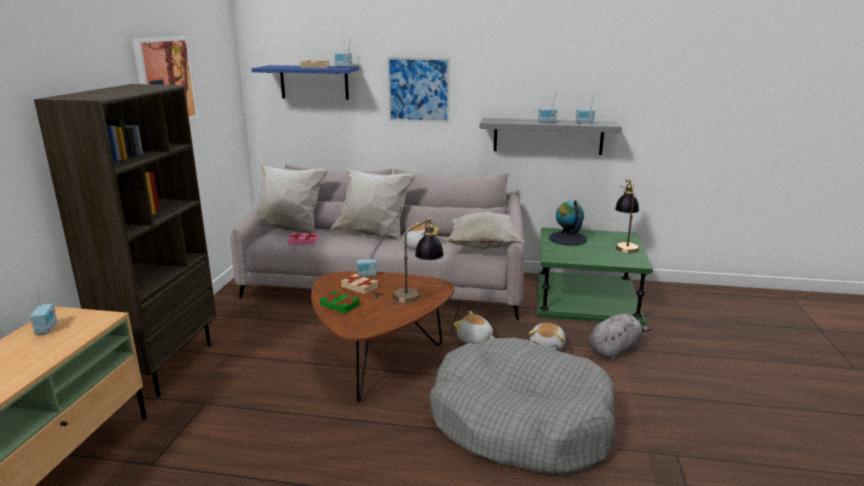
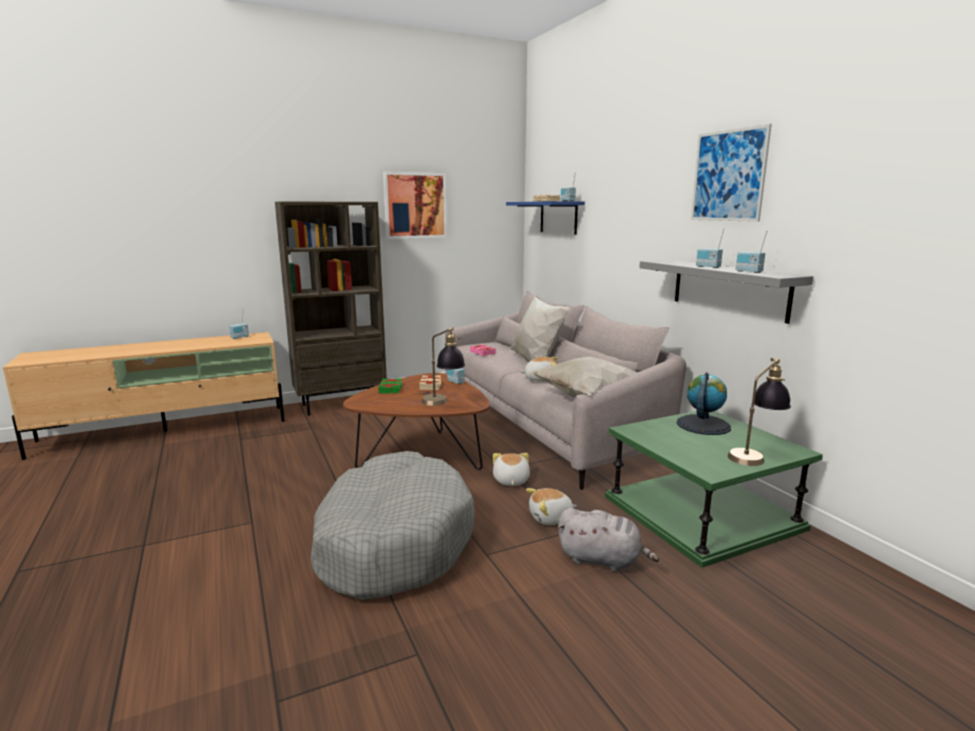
camera: 55 degrees right, 5 degrees down
white pillow [256,163,329,233] -> none
picture [387,57,450,123] -> picture moved to [691,124,772,222]

